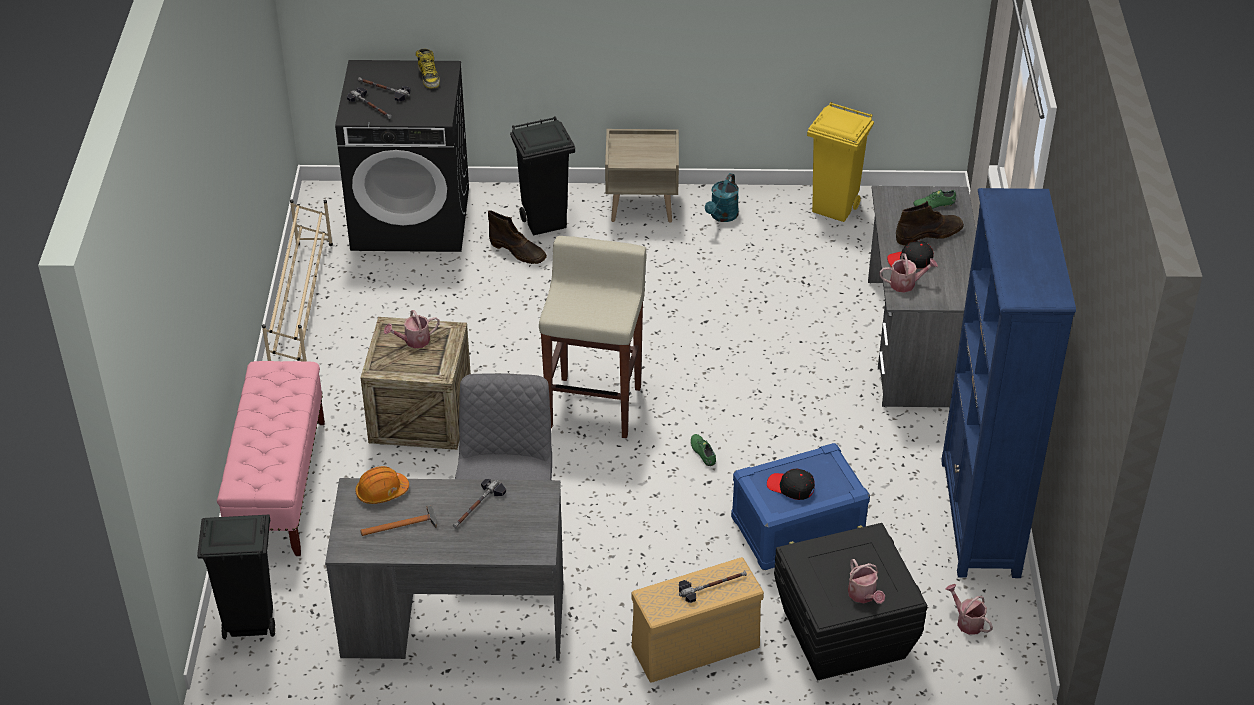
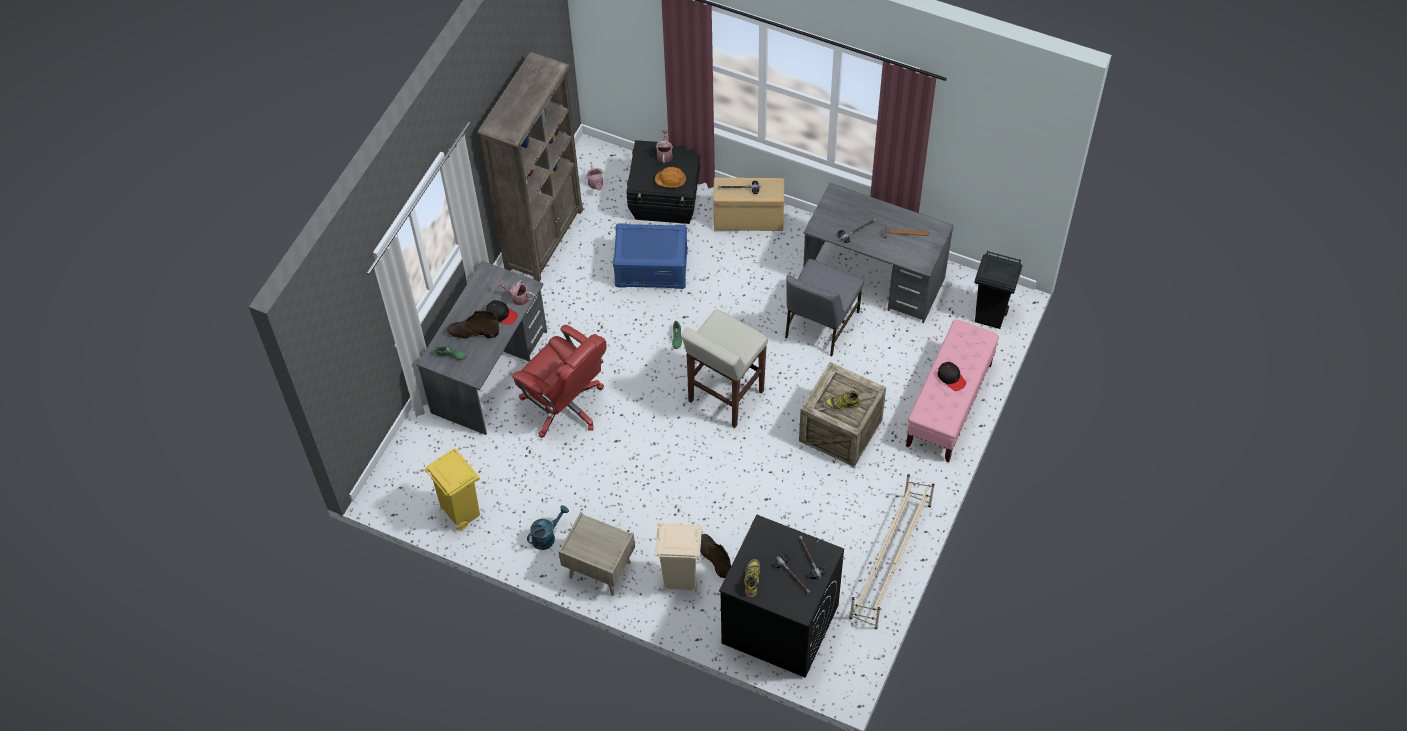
camera: 155 degrees left, 15 degrees up
orange hard hat [355,466,409,504] -> orange hard hat moved to [655,167,686,188]
watering can [384,310,440,348] -> boot [823,390,860,411]
black trash can [510,116,575,235] -> beige trash can [655,523,702,593]
black cap [767,469,815,500] -> black cap moved to [938,362,966,391]
blue bookcase [941,188,1076,578] -> brown bookcase [478,52,583,282]
none -> red office chair [512,325,607,438]

